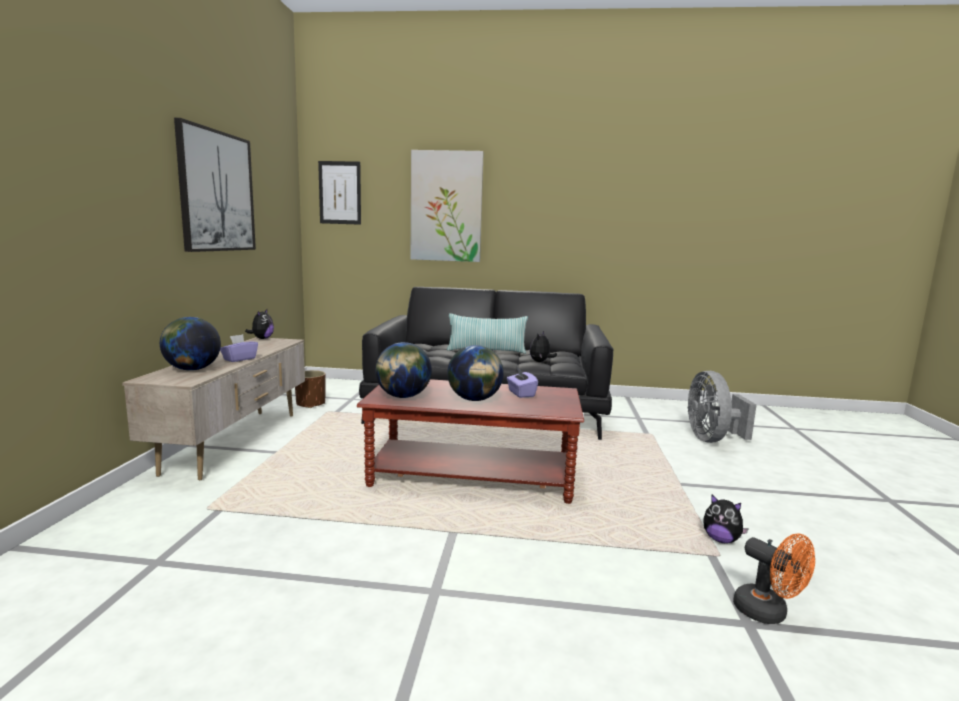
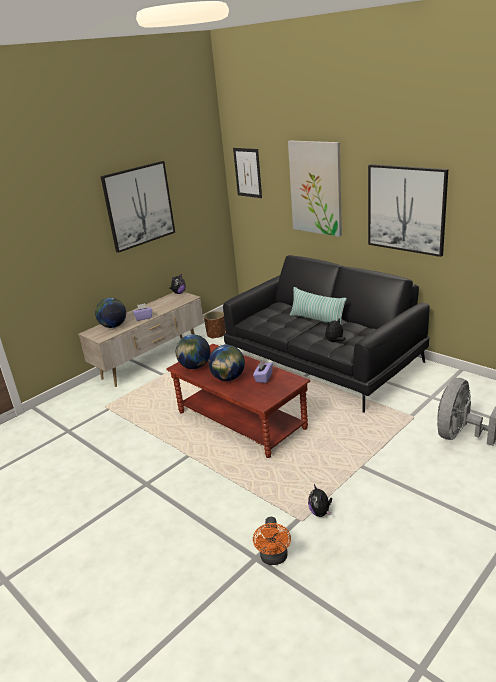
camera: 40 degrees right, 15 degrees up
none -> picture [368,164,448,257]

